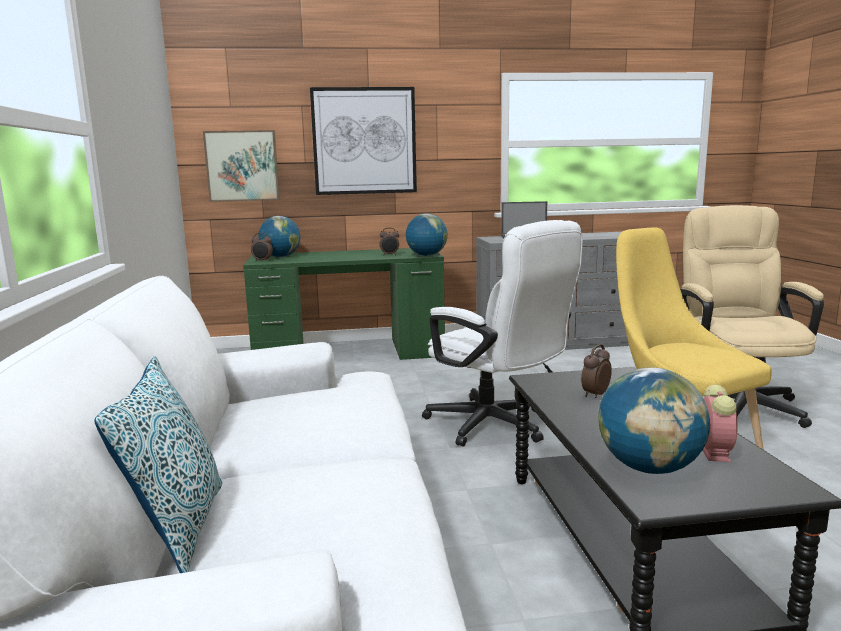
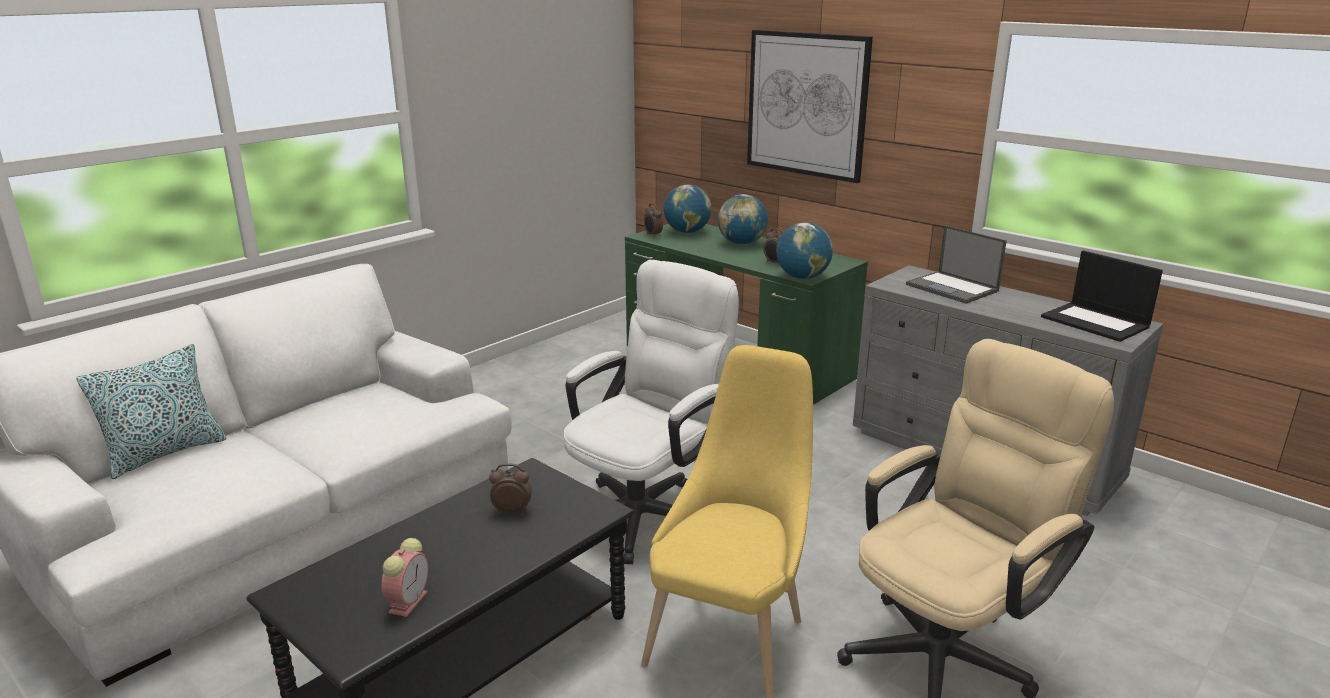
camera: 50 degrees right, 10 degrees up
picture [203,130,280,202] -> none
white office chair [422,220,583,447] -> white office chair turned 150 degrees counterclockwise [564,260,739,564]
globe [598,368,710,474] -> globe moved to [718,194,768,245]
alarm clock [703,385,738,462] -> alarm clock turned 45 degrees counterclockwise [381,538,428,617]
none -> laptop [1041,250,1163,342]

